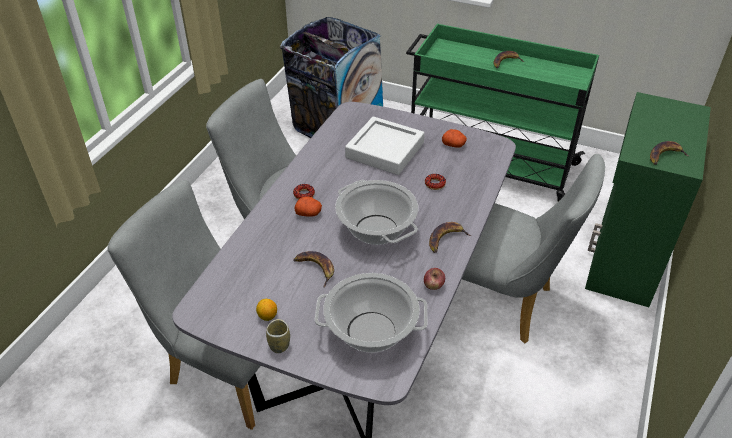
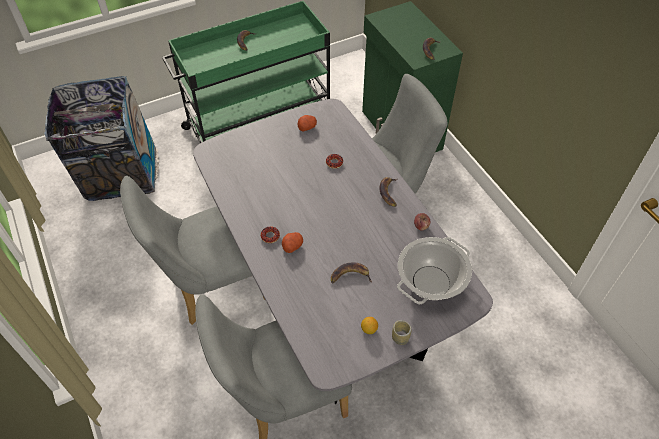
camera: 50 degrees left, 10 degrees up
cooking pot [335,180,418,245] -> none
grey tray [345,116,425,175] -> none

